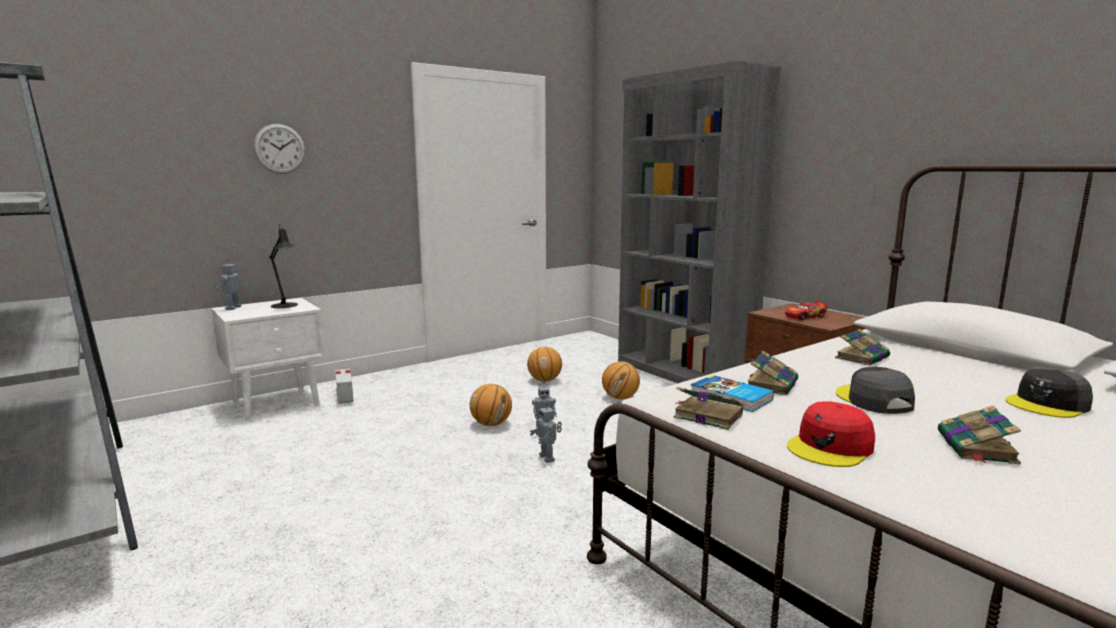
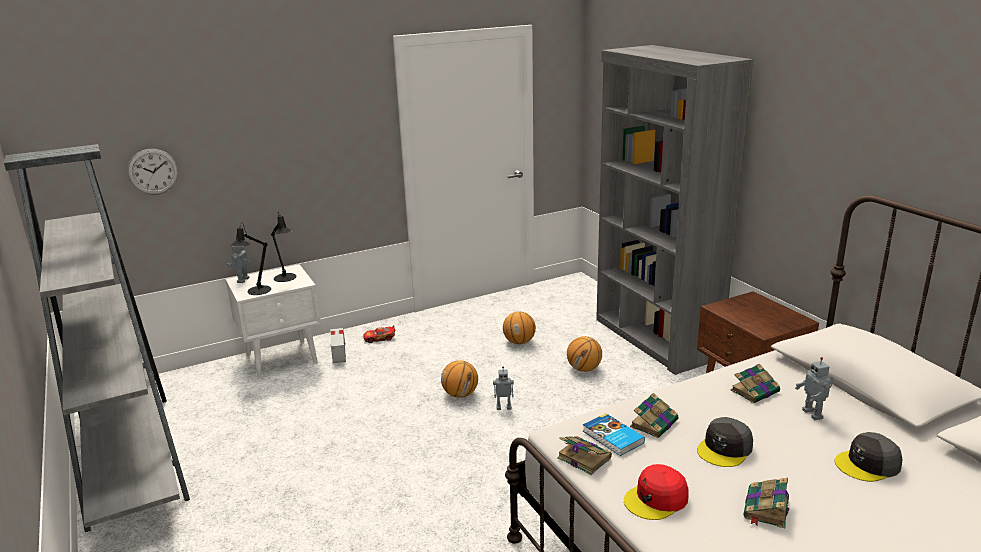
camera: 10 degrees right, 10 degrees up
wall clock [254,124,305,174] -> wall clock moved to [127,149,178,195]
toy robot [530,403,562,463] -> toy robot moved to [795,357,833,420]
toy car [785,301,828,320] -> toy car moved to [363,325,395,343]
grey cap [836,367,915,414] -> grey cap turned 135 degrees counterclockwise [697,417,753,467]
none -> black table lamp [231,224,271,295]

